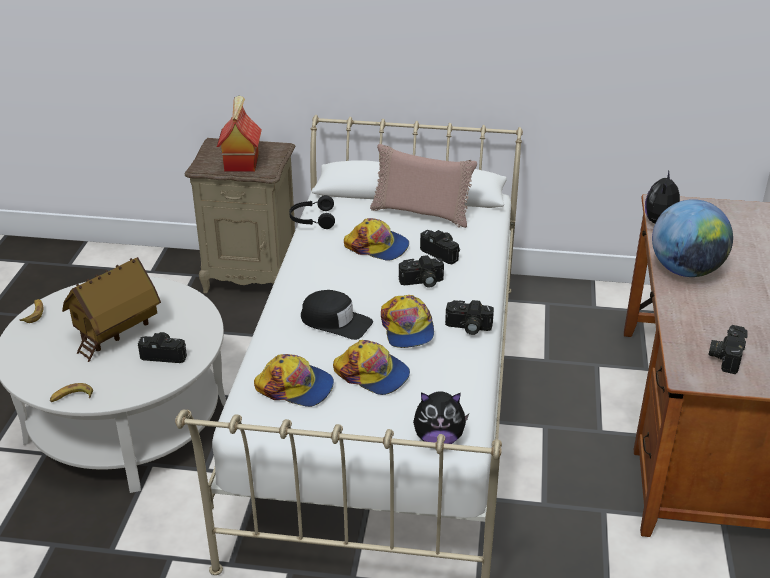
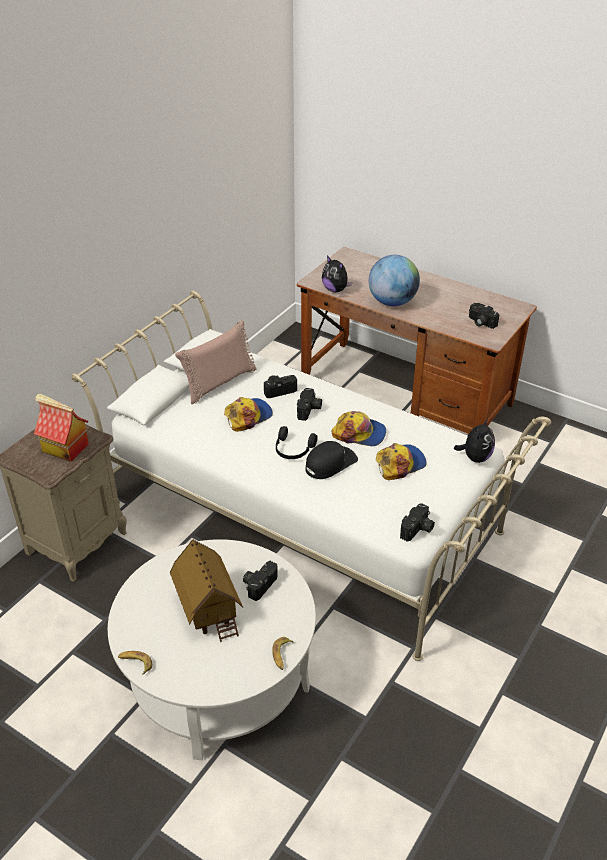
camera: 65 degrees left, 5 degrees up
cap [254,354,334,407] -> none
black headphones [289,195,335,229] -> black headphones moved to [276,426,318,459]
camera [445,300,494,335] -> camera moved to [400,503,435,542]

